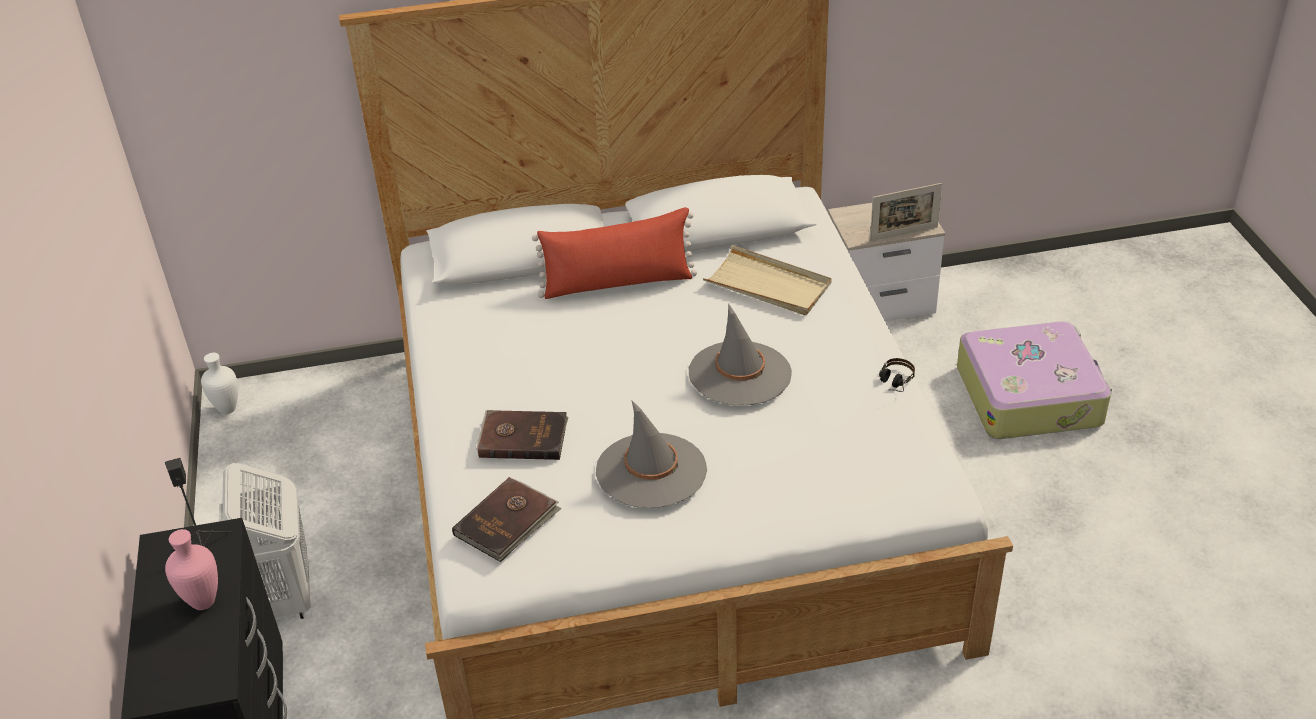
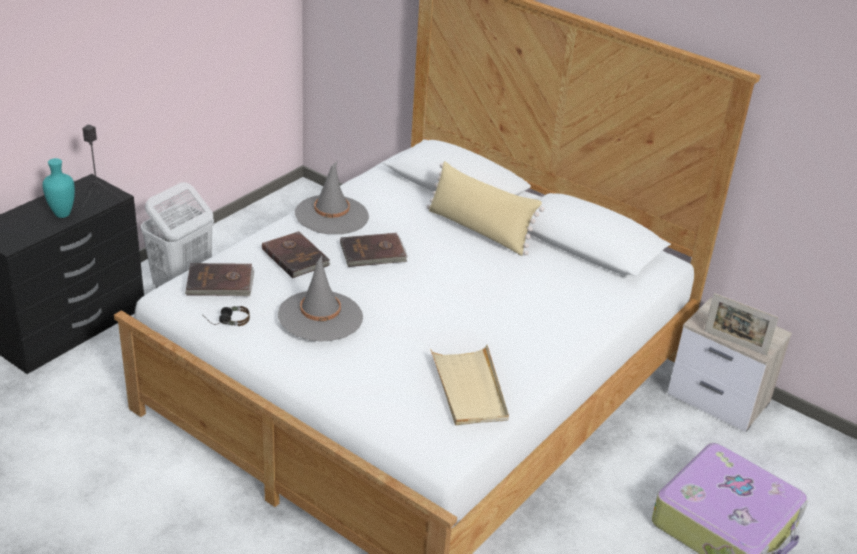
camera: 45 degrees right, 5 degrees down
pink vase [165,529,218,610] -> turquoise vase [42,158,75,218]
white vase [201,353,238,414] -> none
red pillow [532,207,697,299] -> beige pillow [426,161,545,256]
grey hat [689,303,792,406] -> grey hat moved to [295,162,369,234]
beige tray [703,245,832,315] -> beige tray moved to [430,345,509,425]
headphones [879,358,915,392] -> headphones moved to [202,306,250,326]
none -> brown book [340,233,408,267]

